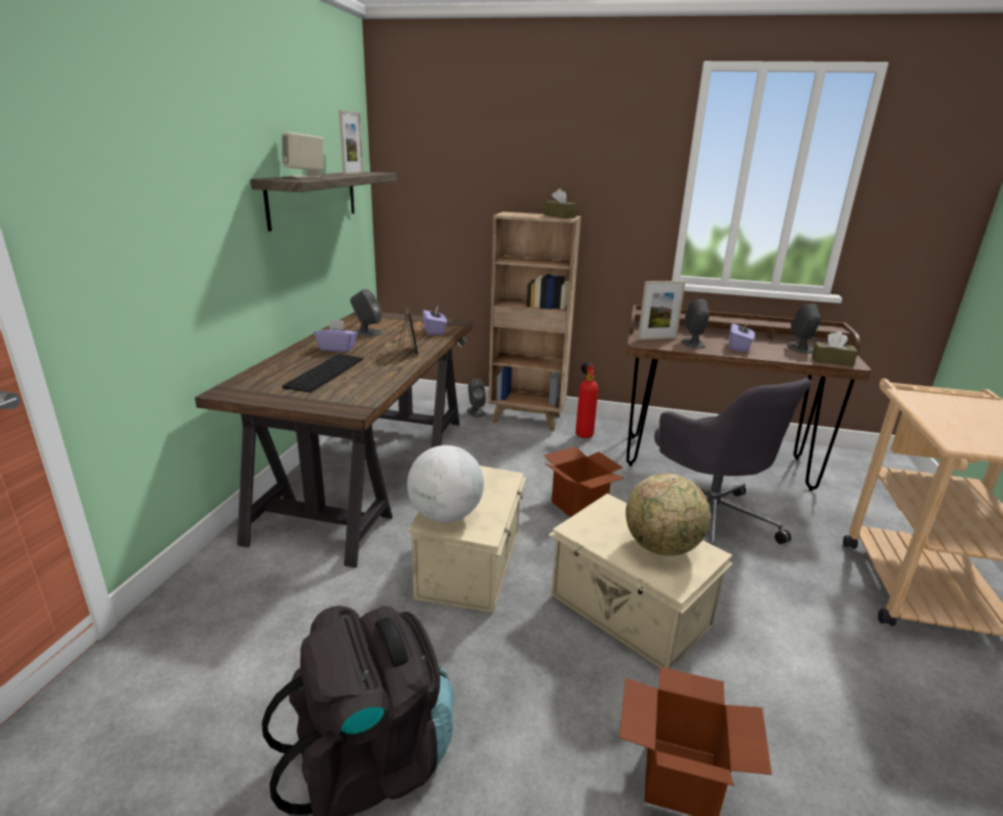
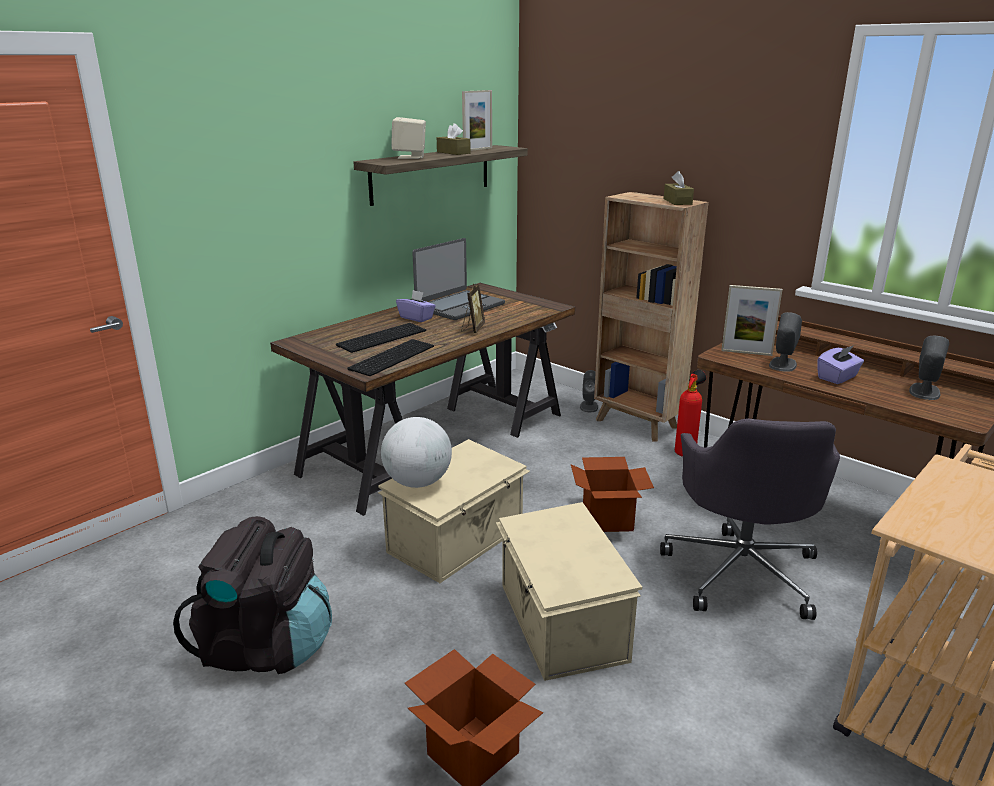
camera: 30 degrees right, 0 degrees up
grey speaker [350,289,382,336] -> laptop [412,238,505,320]
purple tissue box [423,305,447,335] -> none
globe [626,473,711,556] -> none
brown tissue box [812,331,858,366] -> brown tissue box moved to [437,123,471,155]
none -> keyboard [347,339,434,376]

